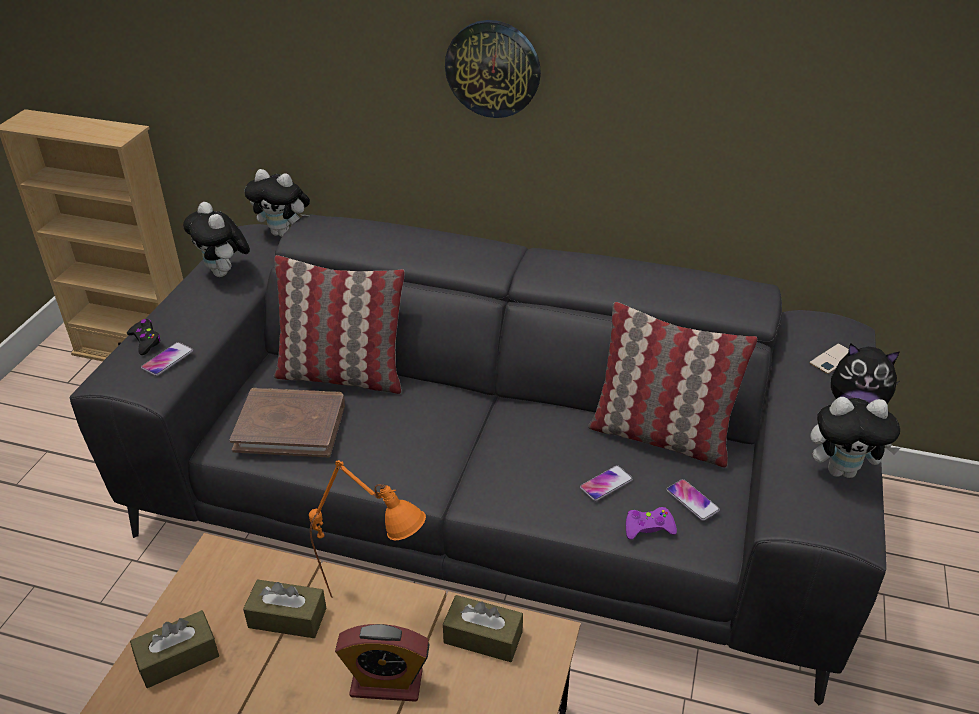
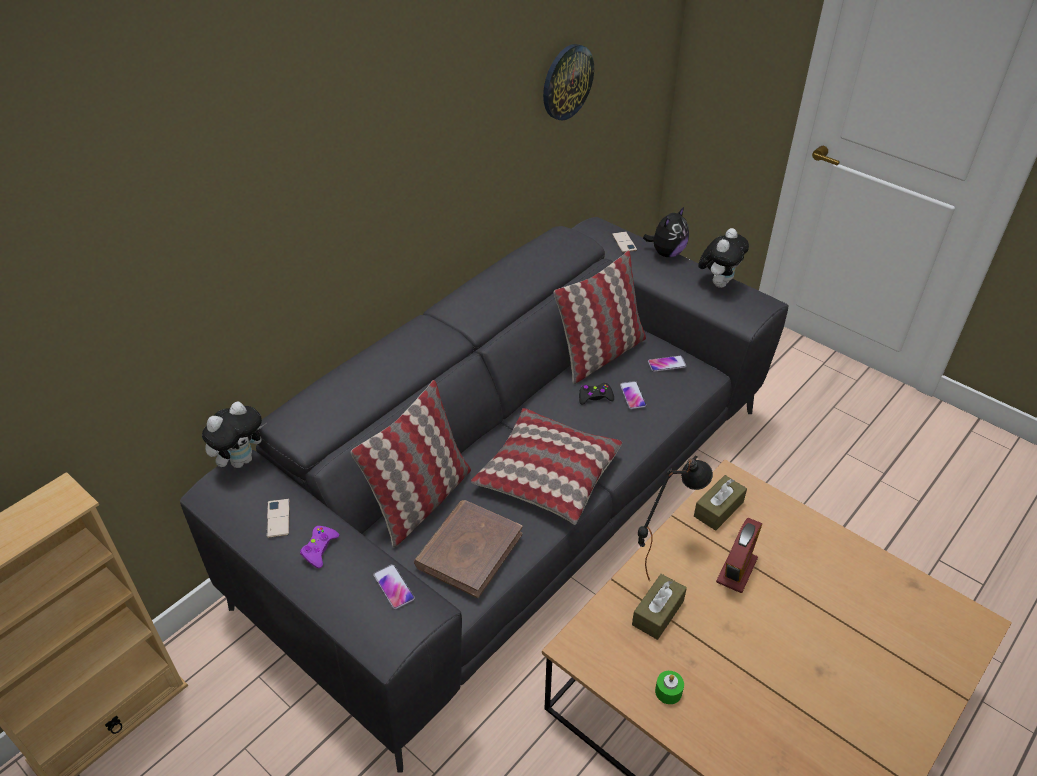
camera: 65 degrees left, 5 degrees up
black game controller [127,319,161,355] -> black game controller moved to [579,383,614,405]
brown tissue box [130,610,219,688] -> green candle [655,671,684,704]
plush toy [183,202,250,277] -> phone [267,499,289,538]
orange table lamp [309,460,426,598] -> black table lamp [638,456,713,582]
wall clock [445,20,541,118] -> wall clock moved to [543,44,594,121]
purple game controller [626,507,677,540] -> purple game controller moved to [300,526,339,568]
none -> pillow [471,408,622,525]

